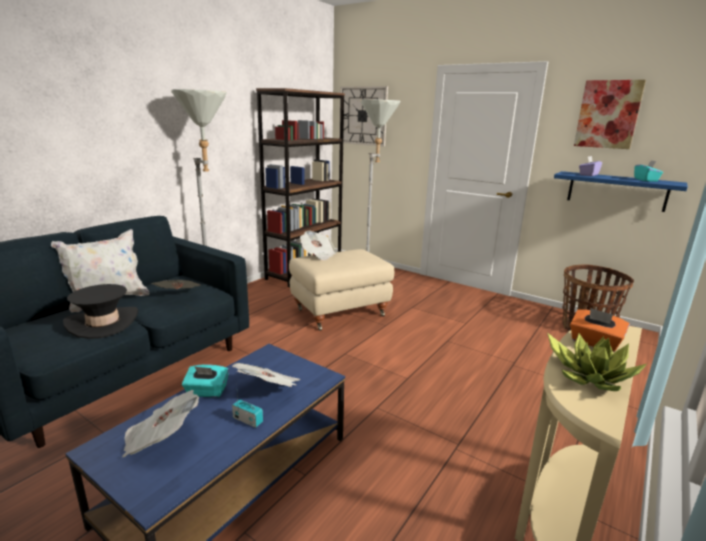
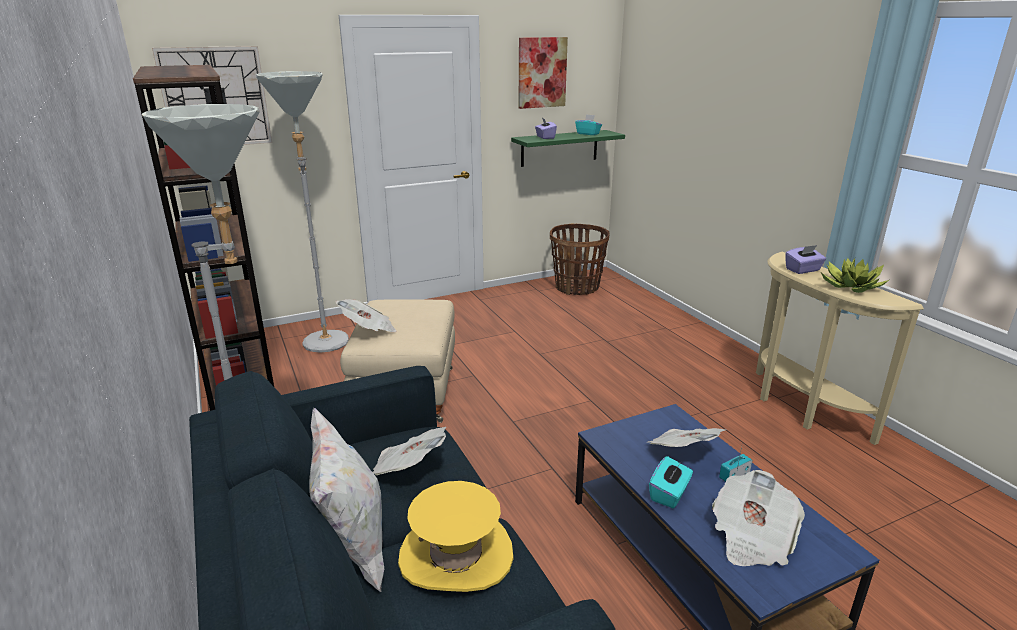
camera: 60 degrees left, 5 degrees up
black hat [63,284,138,339] -> yellow hat [398,481,514,592]
blue shelf [554,171,688,212] -> green shelf [511,130,625,167]
orange tissue box [570,308,630,352] -> purple tissue box [785,245,826,274]

